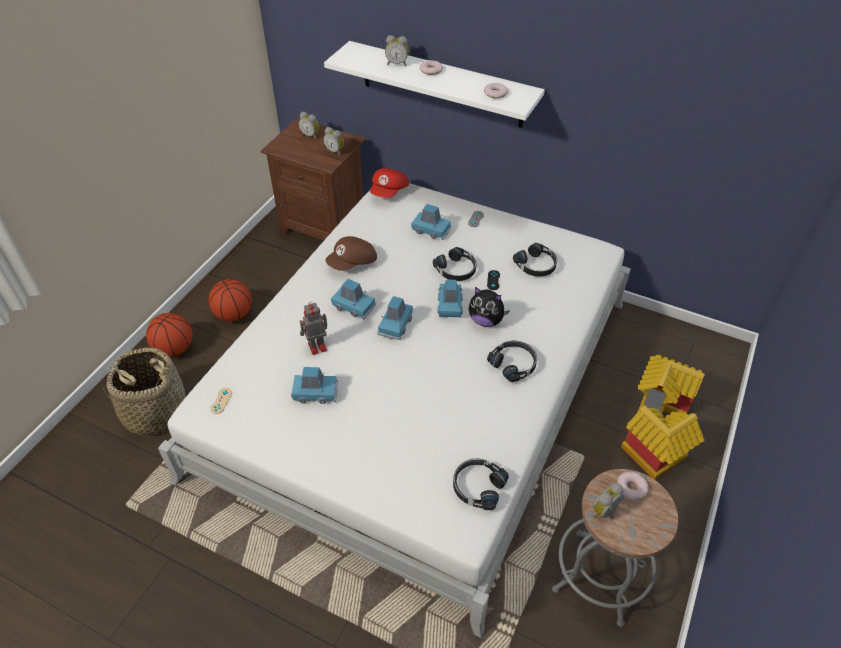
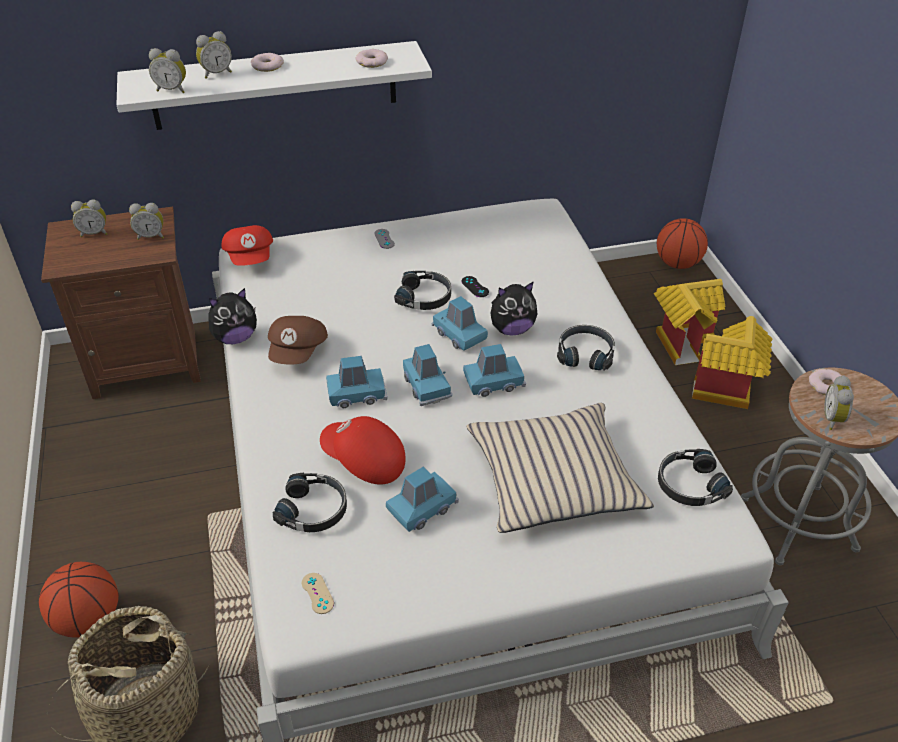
camera: 40 degrees left, 5 degrees down
basketball [209,279,252,321] -> basketball moved to [657,218,708,269]
toy robot [300,302,327,355] -> red cap [320,416,405,485]
blue toy car [411,204,451,240] -> blue toy car moved to [463,344,526,397]
black headphones [513,243,557,277] -> black headphones moved to [272,473,347,532]
none -> alarm clock [149,48,186,93]
none -> plush toy [208,288,257,344]
none -> beige pillow [466,403,654,533]

